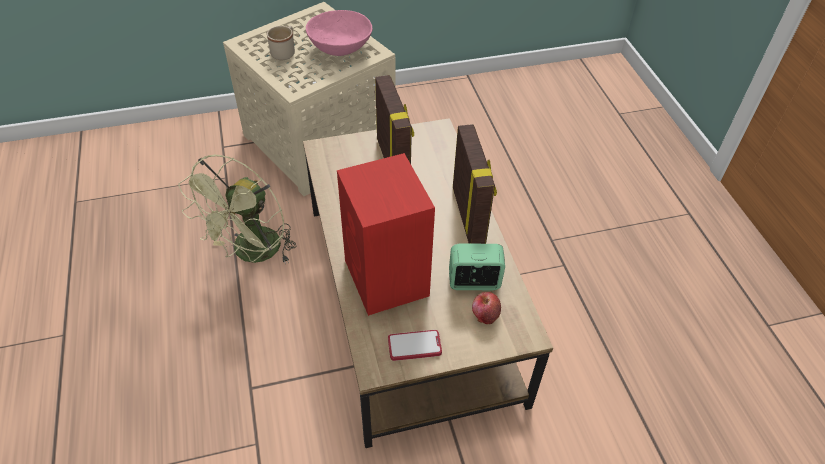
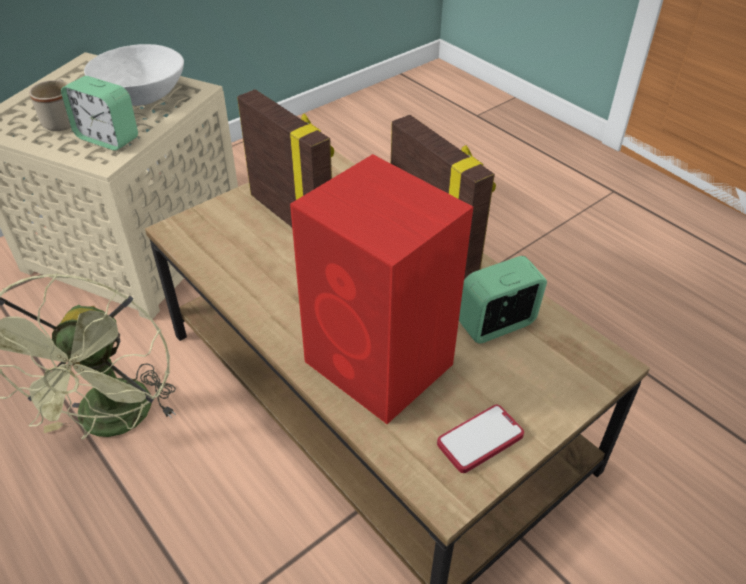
camera: 25 degrees left, 5 degrees down
pink bowl [306,10,372,56] -> white bowl [84,44,184,106]
apple [472,292,501,324] -> none
none -> alarm clock [61,76,138,151]

